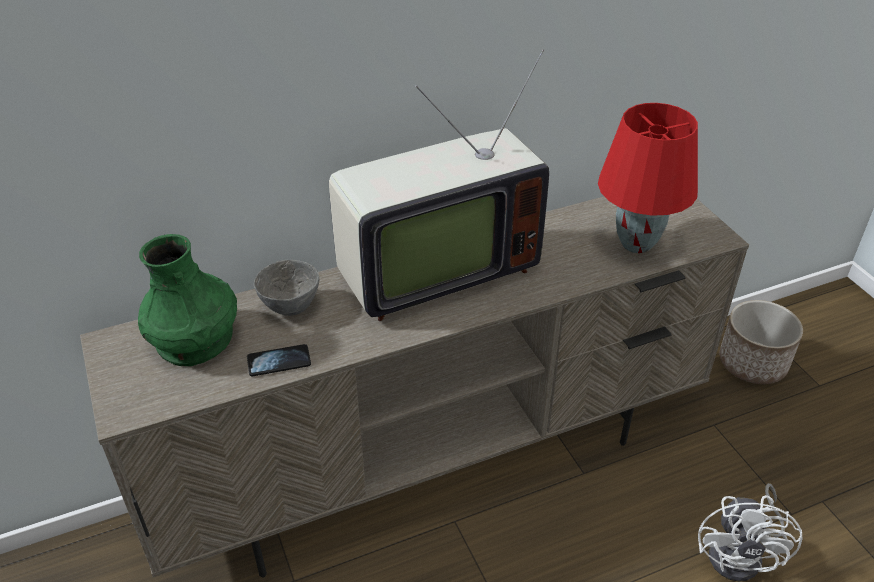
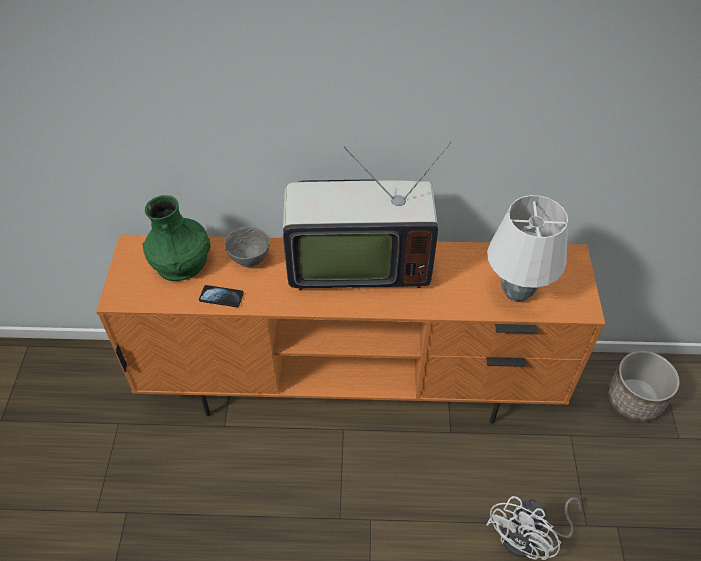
camera: 25 degrees right, 10 degrees up
beige tv stand [80,196,749,578] -> orange tv stand [96,234,605,424]
red table lamp [598,103,698,253] -> white table lamp [487,195,568,302]

